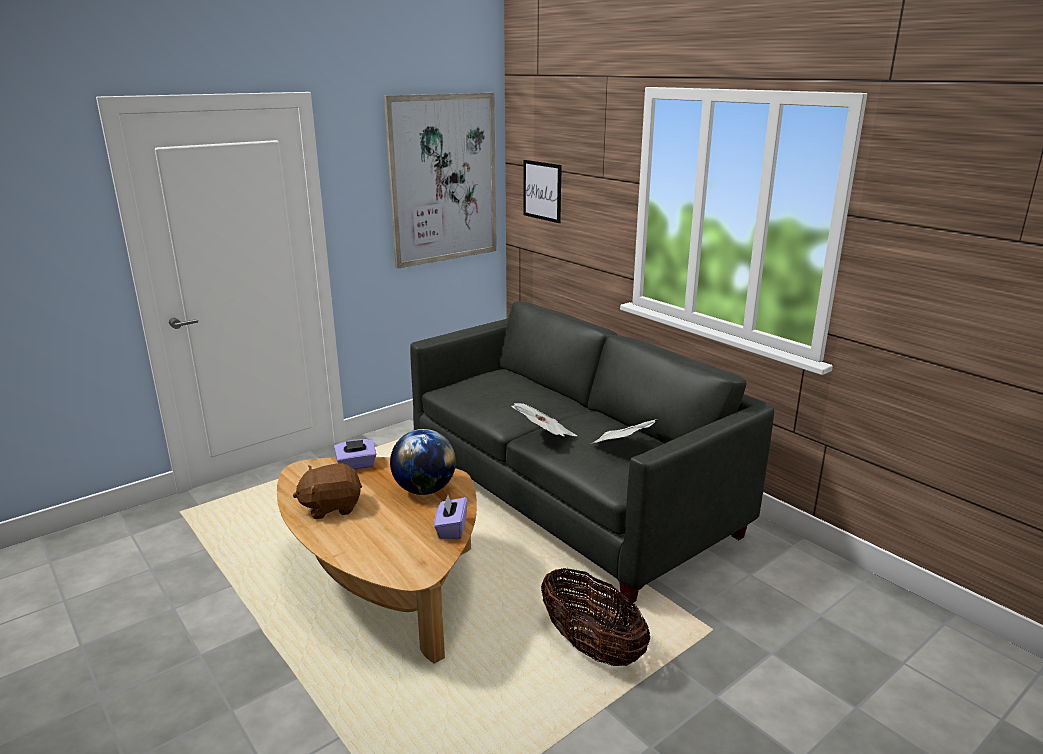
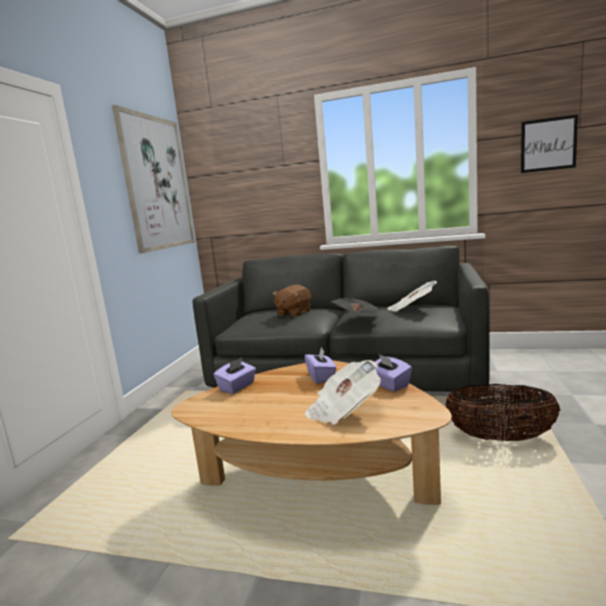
camera: 35 degrees left, 10 degrees down
brown plush toy [293,463,362,519] -> brown plush toy moved to [273,284,311,317]
globe [390,429,456,495] -> purple tissue box [304,348,336,384]
picture [523,160,562,223] -> picture moved to [521,114,578,173]
none -> newspaper [305,360,381,425]

